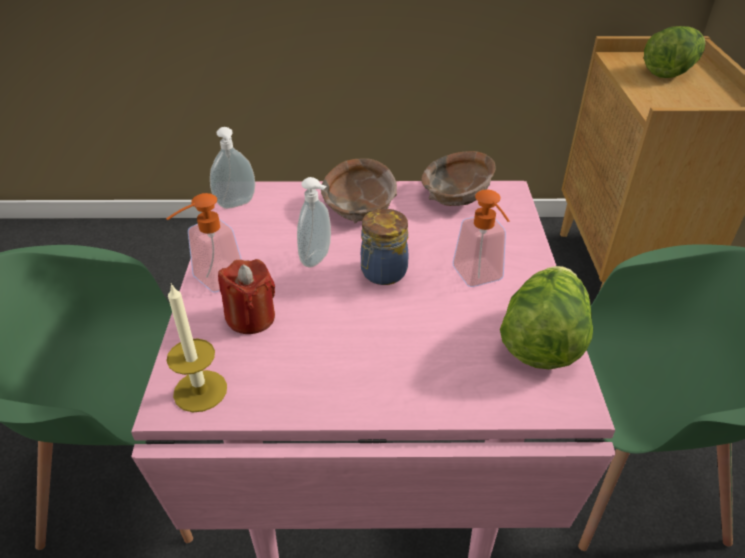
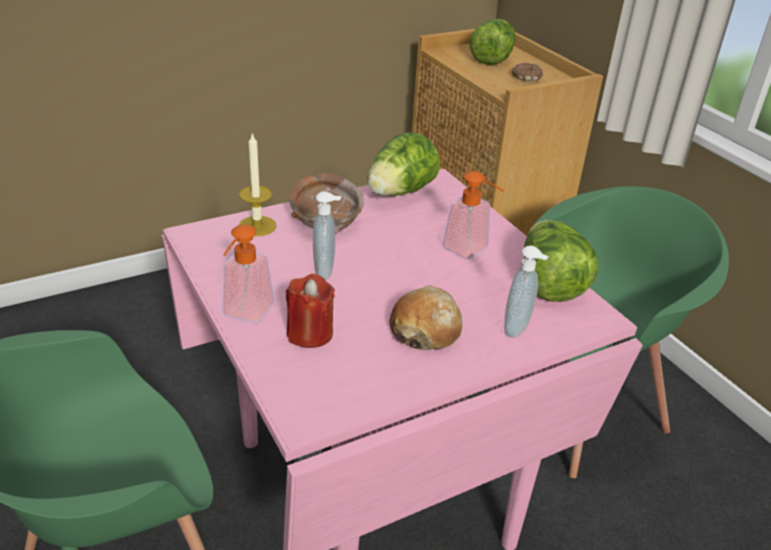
camera: 30 degrees left, 5 degrees down
candle [167,283,227,412] -> candle moved to [238,132,277,236]
soap dispenser [210,127,255,209] -> soap dispenser moved to [504,246,549,338]
jar [361,209,408,285] -> none
brown bowl [421,151,496,206] -> lettuce [368,132,440,196]
none -> bread [390,285,462,350]
none -> donut [512,62,543,81]

